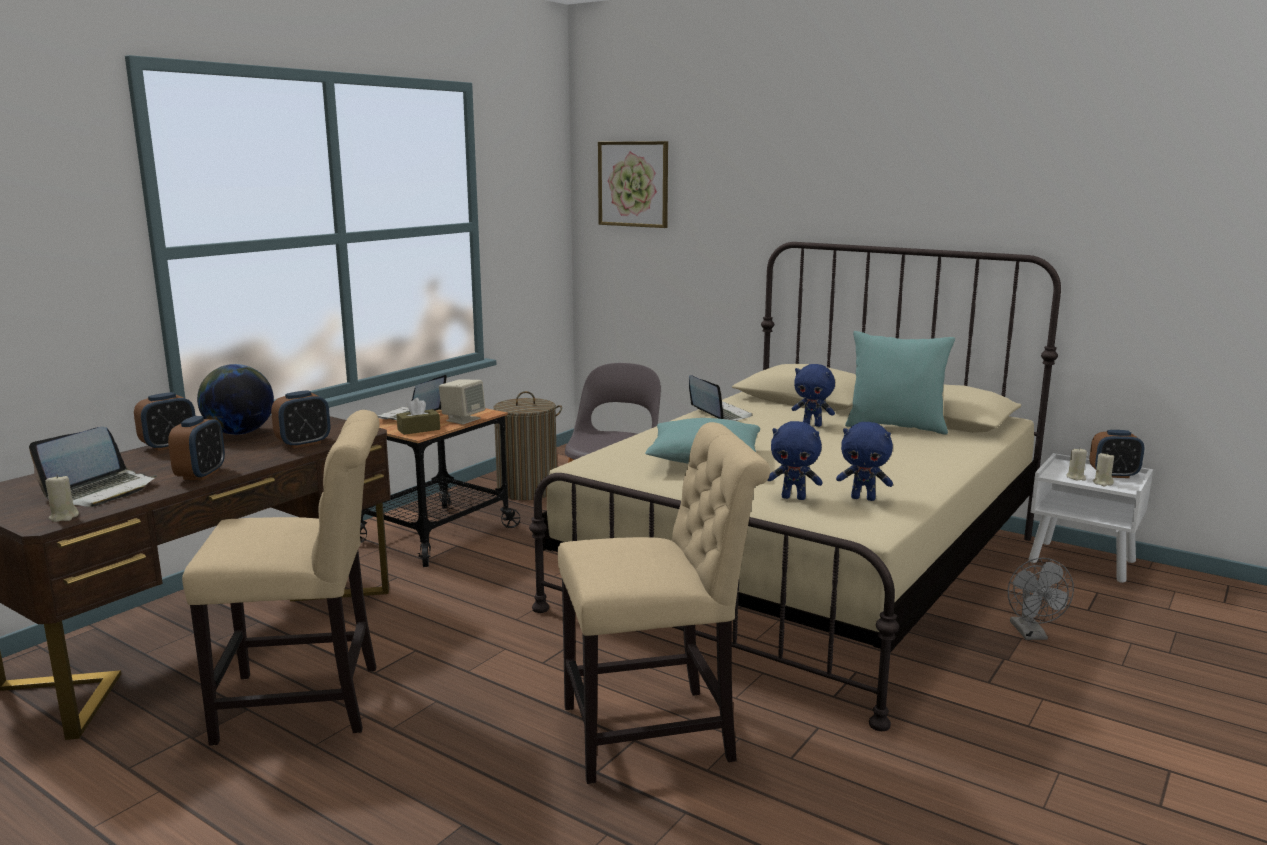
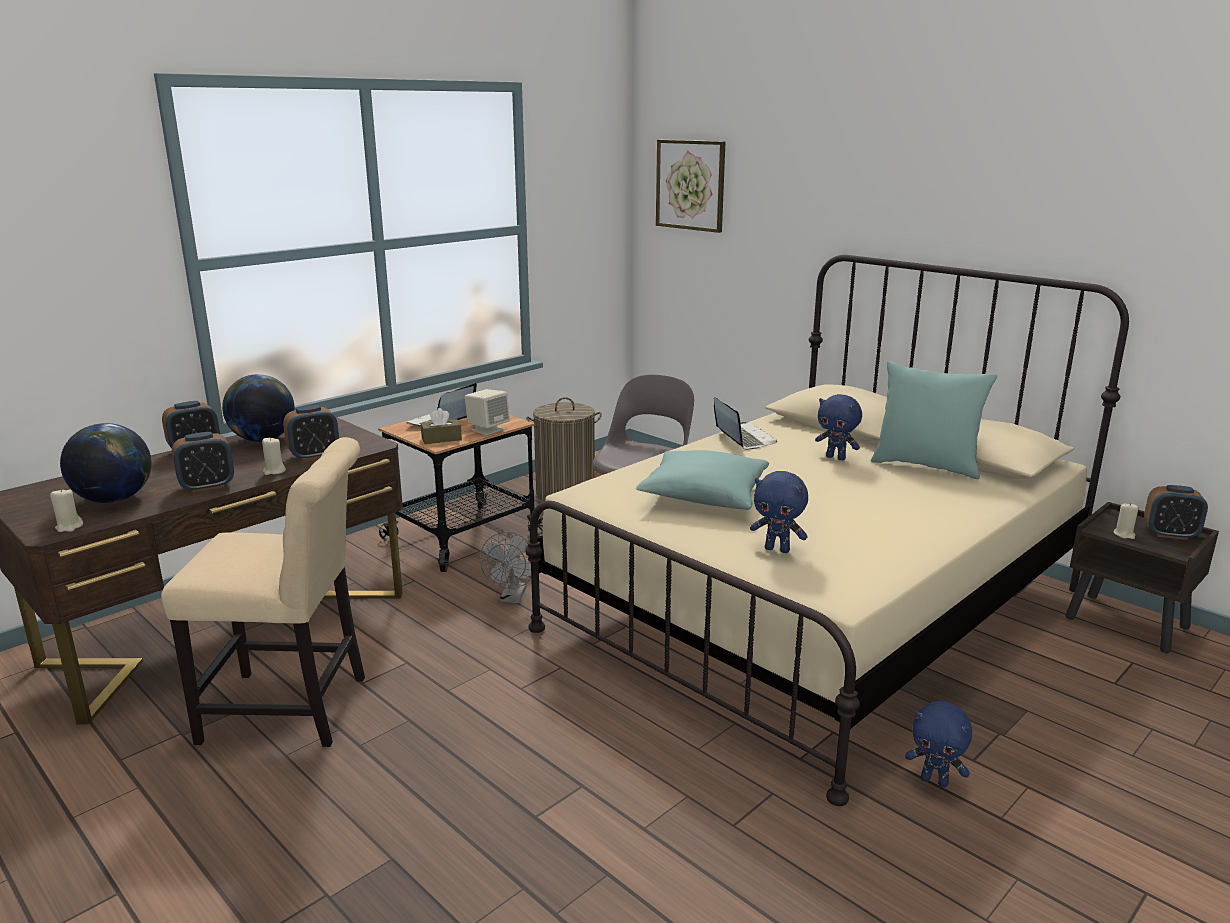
camera: 10 degrees right, 5 degrees up
laptop [29,427,157,507] -> globe [60,423,151,503]
alarm clock [168,416,225,480] -> alarm clock turned 45 degrees clockwise [172,432,234,493]
beige chair [558,422,770,784] -> none
blue plush toy [836,422,893,501] -> blue plush toy moved to [905,701,972,787]
grey fan [1008,558,1074,640] -> grey fan moved to [480,532,531,603]
white nightstand [1029,453,1153,583] -> brown nightstand [1065,502,1219,653]
beige candle [1093,453,1114,486] -> beige candle moved to [262,437,286,475]

